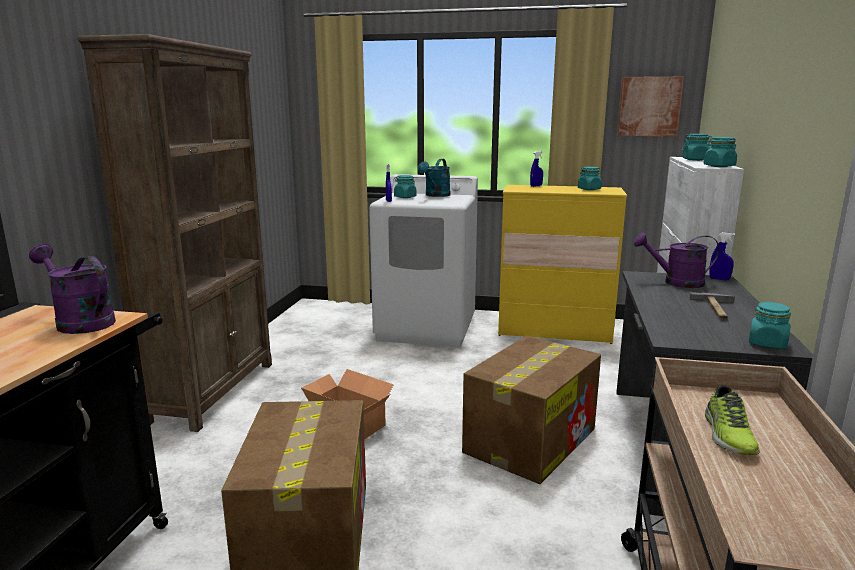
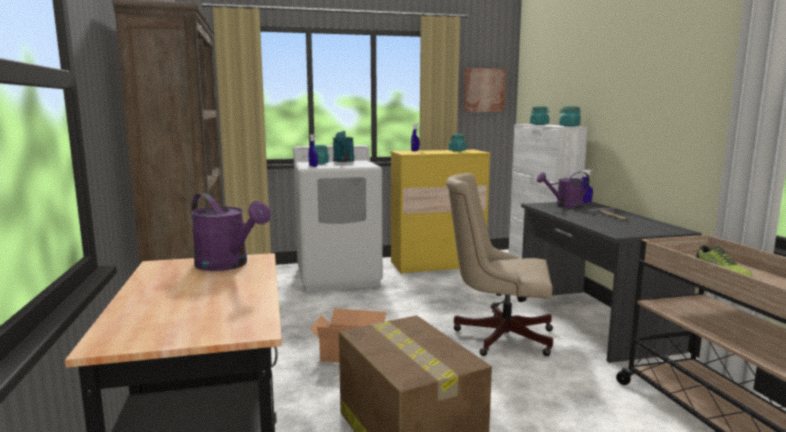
camera: 25 degrees left, 5 degrees down
purple watering can [29,244,116,334] -> purple watering can turned 150 degrees counterclockwise [191,193,271,271]
cardboard box [462,336,601,484] -> beige office chair [446,173,553,356]
turquoise jar [749,302,791,349] -> none

